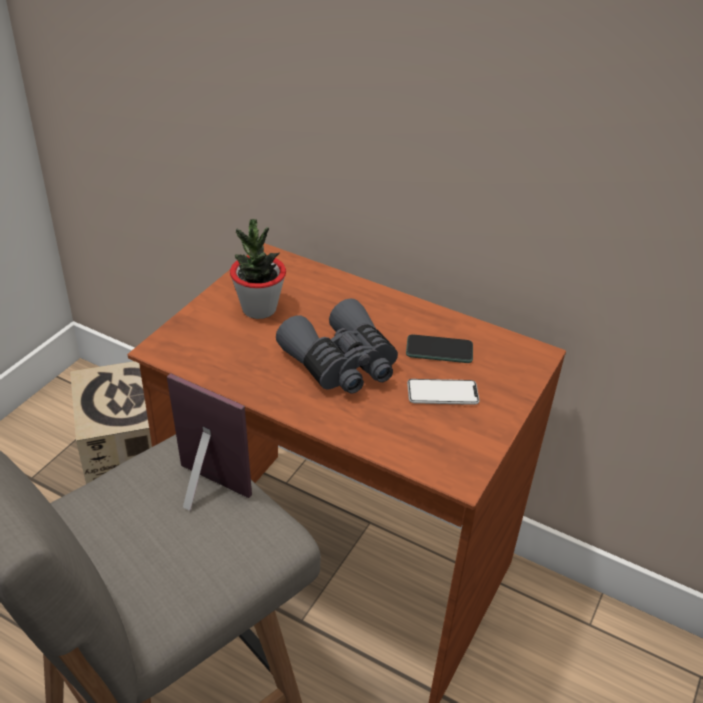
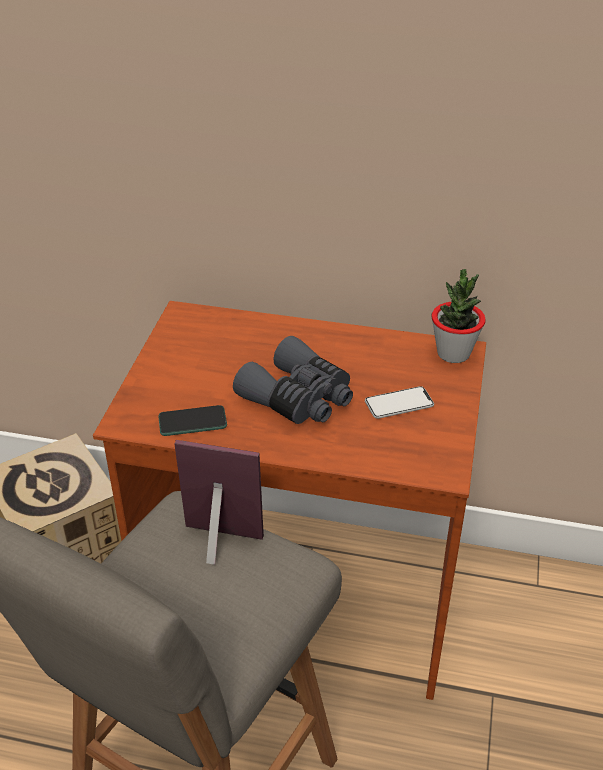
camera: 15 degrees left, 0 degrees up
potted plant [230,219,286,319] -> potted plant moved to [431,269,486,363]
phone [406,334,473,363] -> phone moved to [158,405,227,436]

